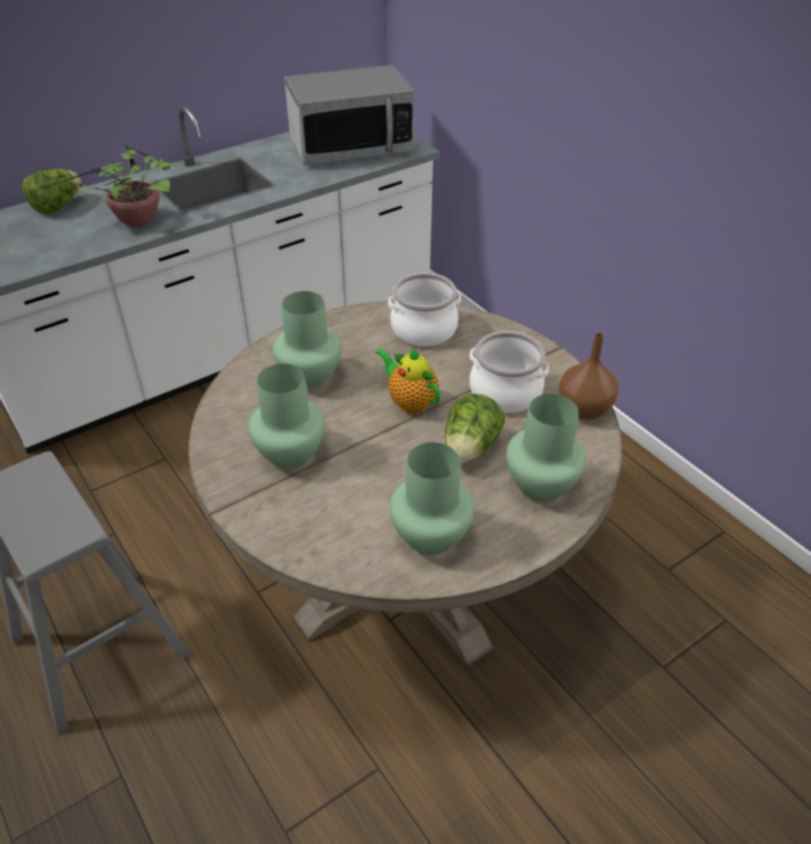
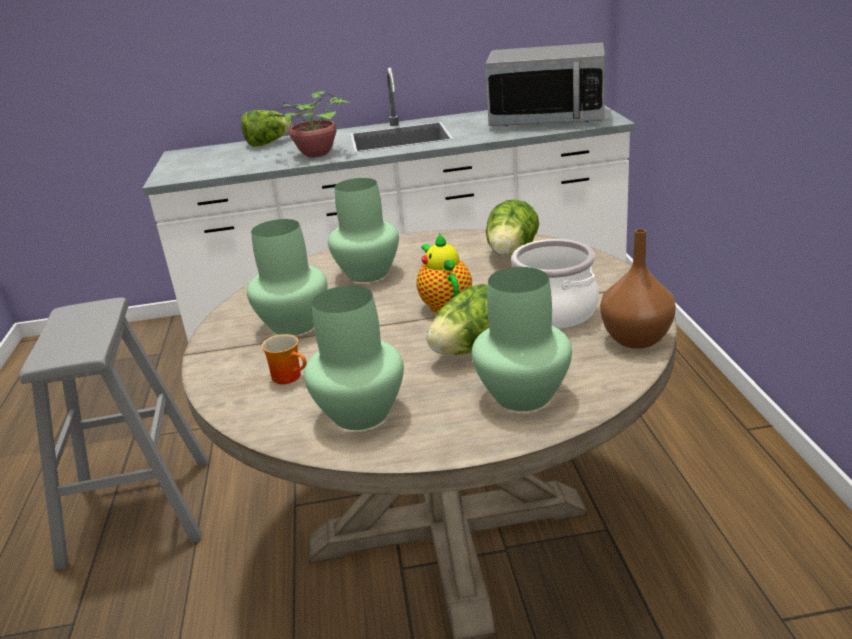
camera: 30 degrees right, 15 degrees down
cooking pot [388,272,461,347] -> lettuce [486,199,539,256]
none -> mug [261,334,307,384]

